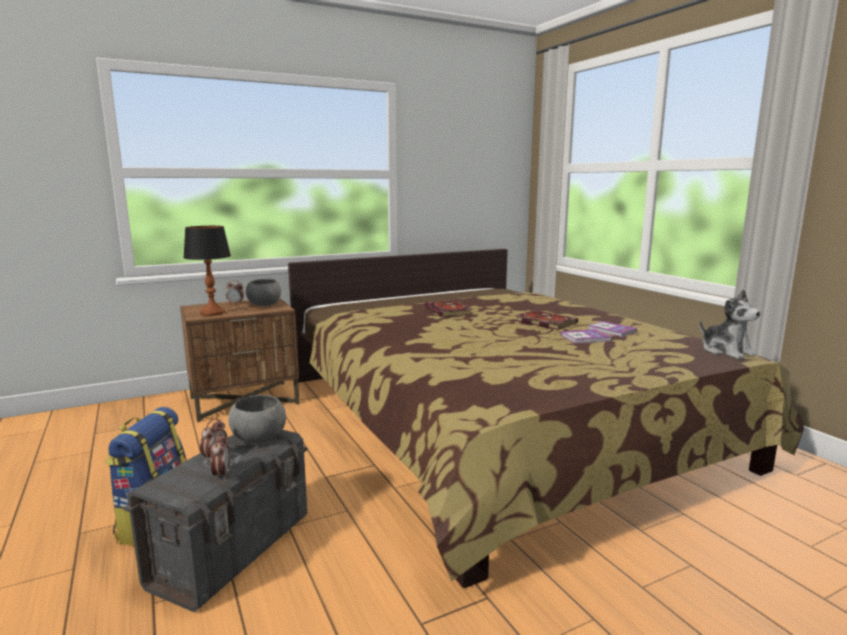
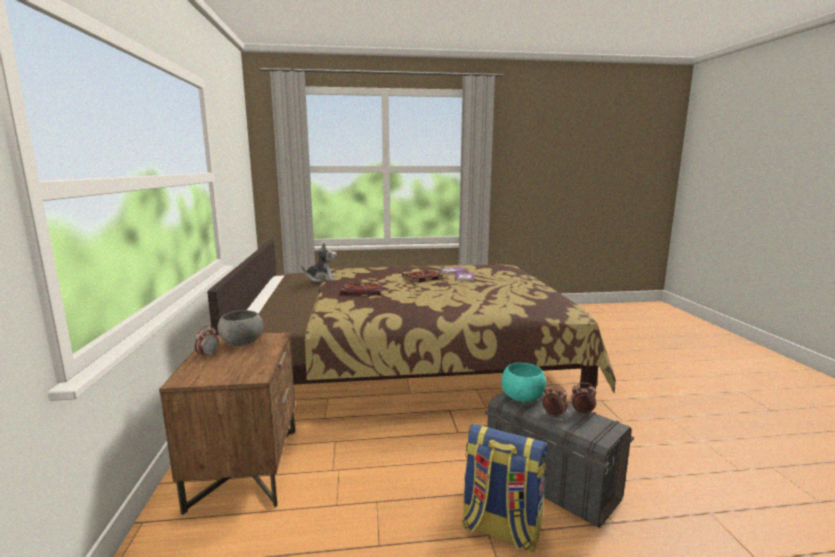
camera: 70 degrees left, 0 degrees up
table lamp [183,226,231,316] -> none
grey bowl [228,395,286,443] -> turquoise bowl [502,363,546,402]
plush toy [699,289,760,359] -> plush toy moved to [301,243,337,282]

